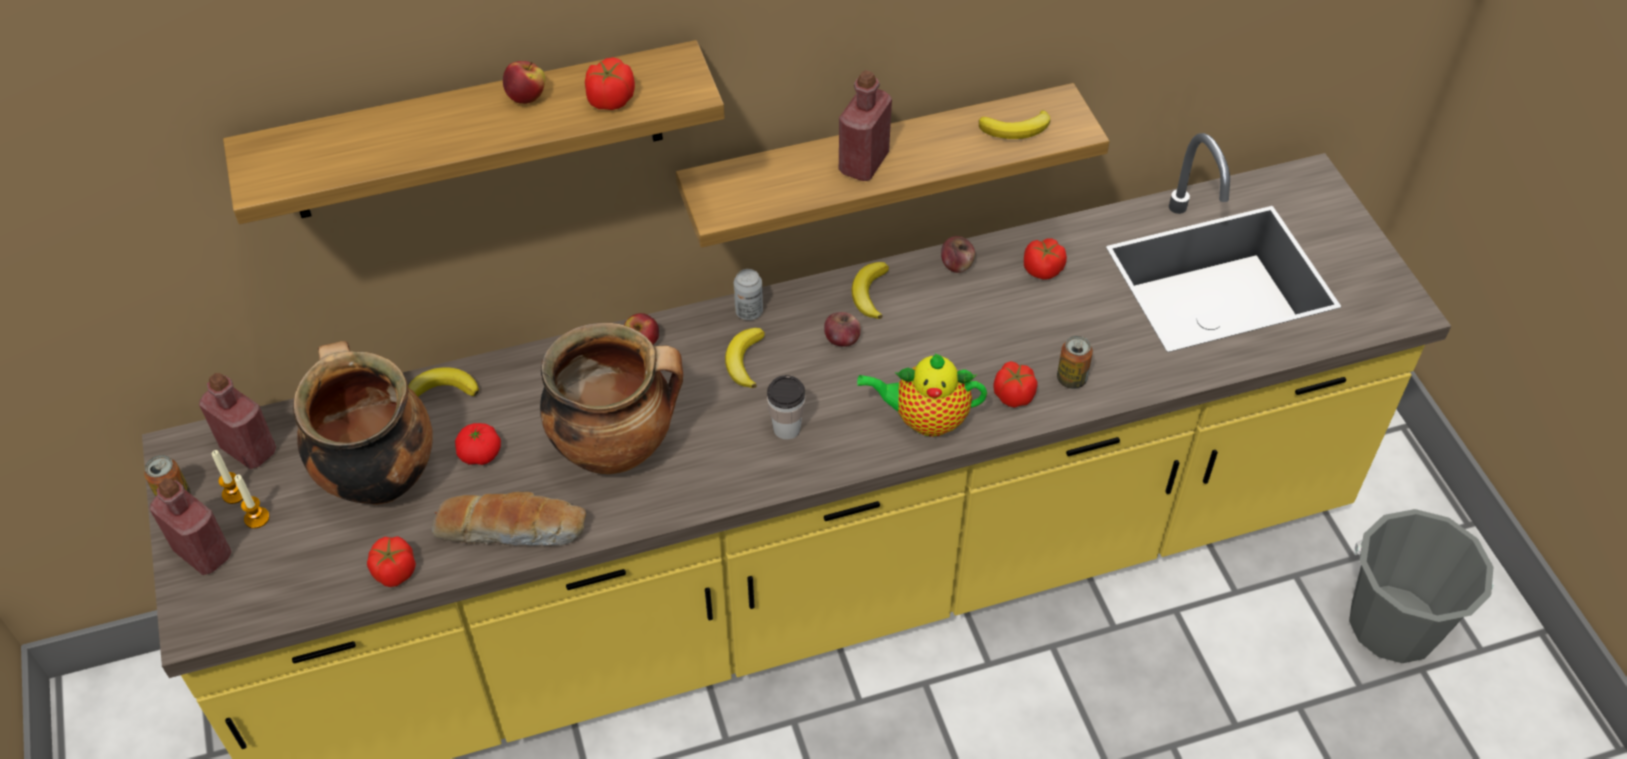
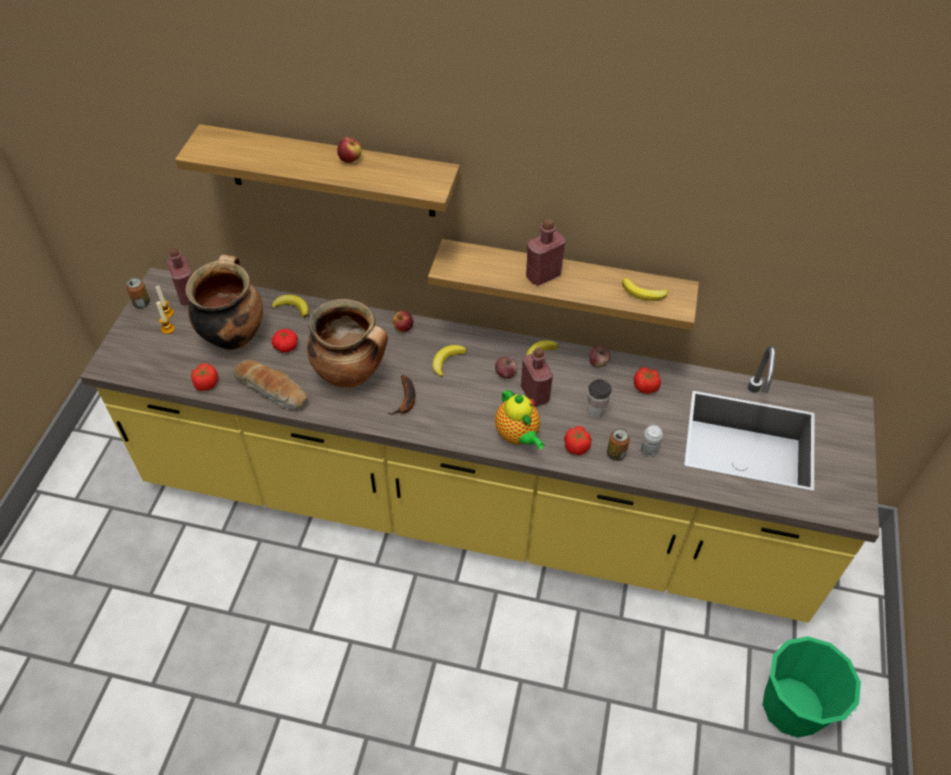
camera: 30 degrees right, 0 degrees up
red bottle [150,479,231,575] -> red bottle moved to [521,347,553,406]
tomato [585,57,635,110] -> none
can [734,269,763,320] -> can moved to [640,425,663,457]
cup [767,375,805,440] -> cup moved to [587,379,612,418]
teapot [857,353,987,437] -> teapot turned 150 degrees counterclockwise [495,388,544,450]
grey bucket [1349,509,1494,663] -> green bucket [763,636,861,738]
none -> banana [388,375,416,415]

